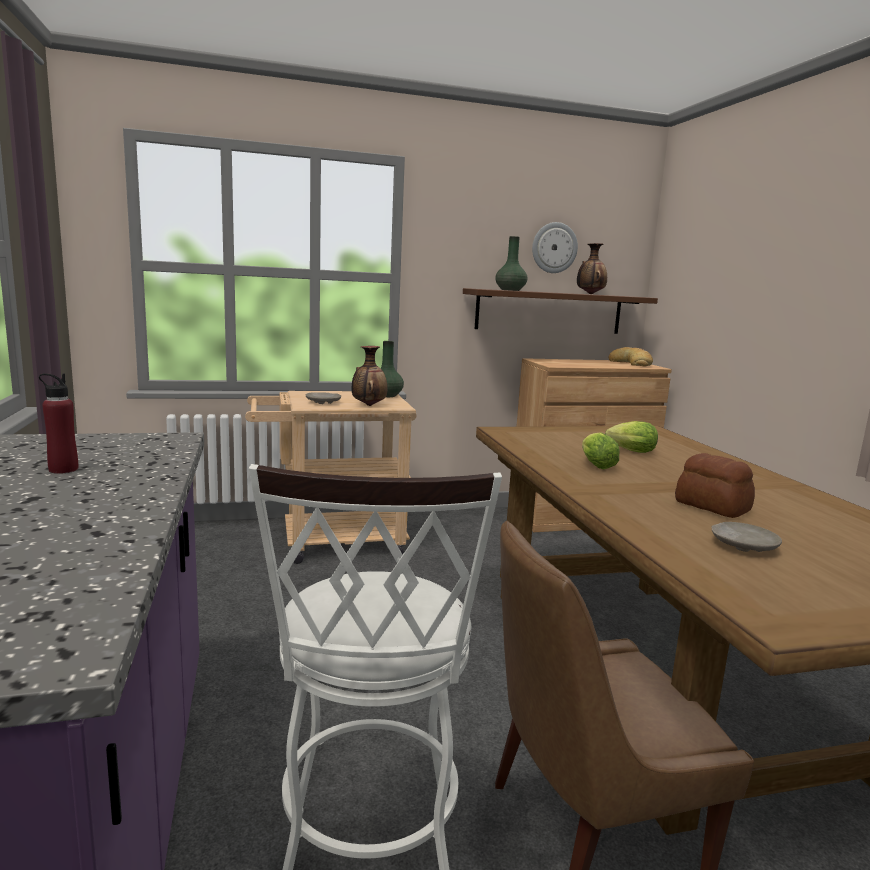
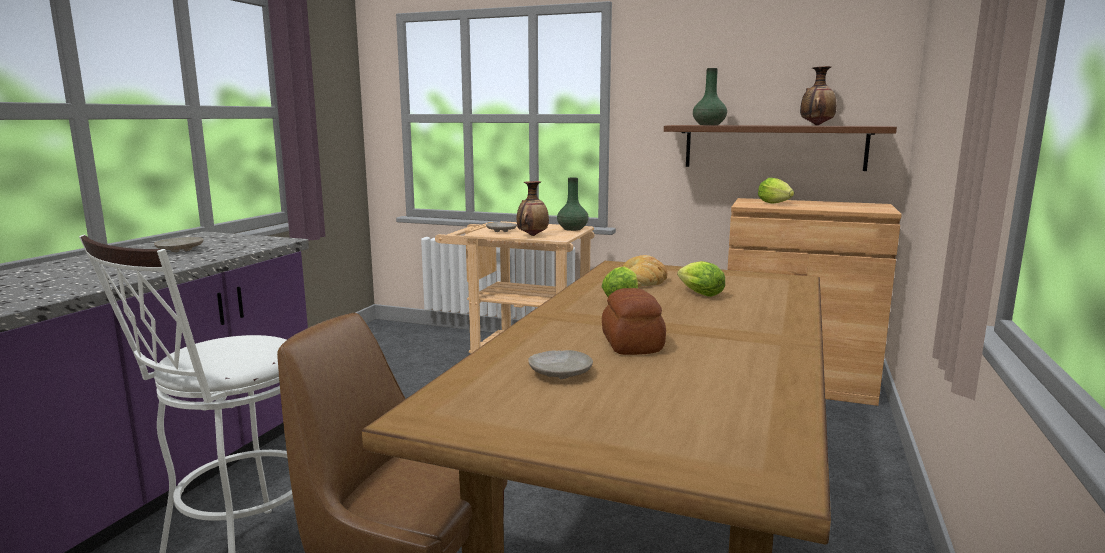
camera: 35 degrees right, 0 degrees up
red bottle [39,373,78,474] -> beige plate [154,237,203,252]
wall clock [532,222,578,273] -> none
bread [608,347,653,367] -> bread moved to [623,255,667,287]
none -> lettuce [758,178,794,203]

